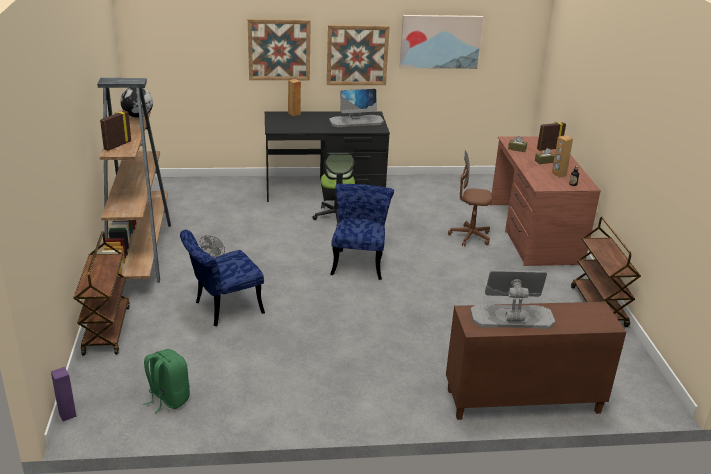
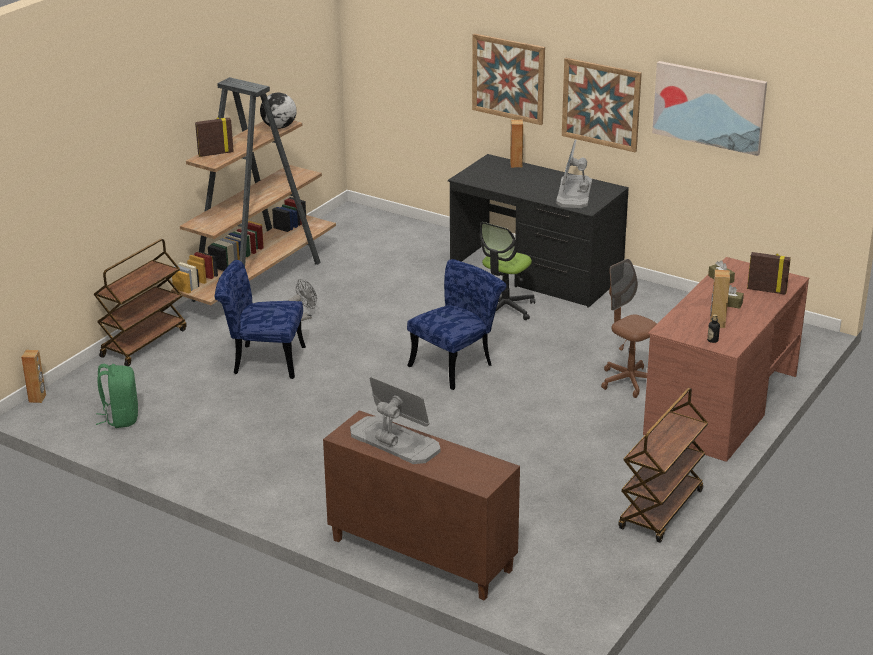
camera: 40 degrees right, 0 degrees up
purple speaker [51,367,76,421] -> brown speaker [21,350,46,403]
monitor [329,89,384,127] -> monitor turned 75 degrees clockwise [556,140,592,208]

